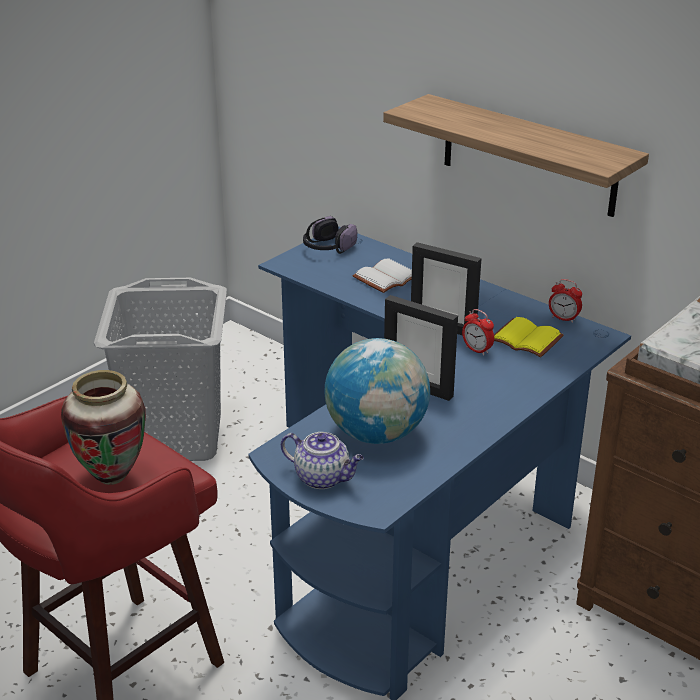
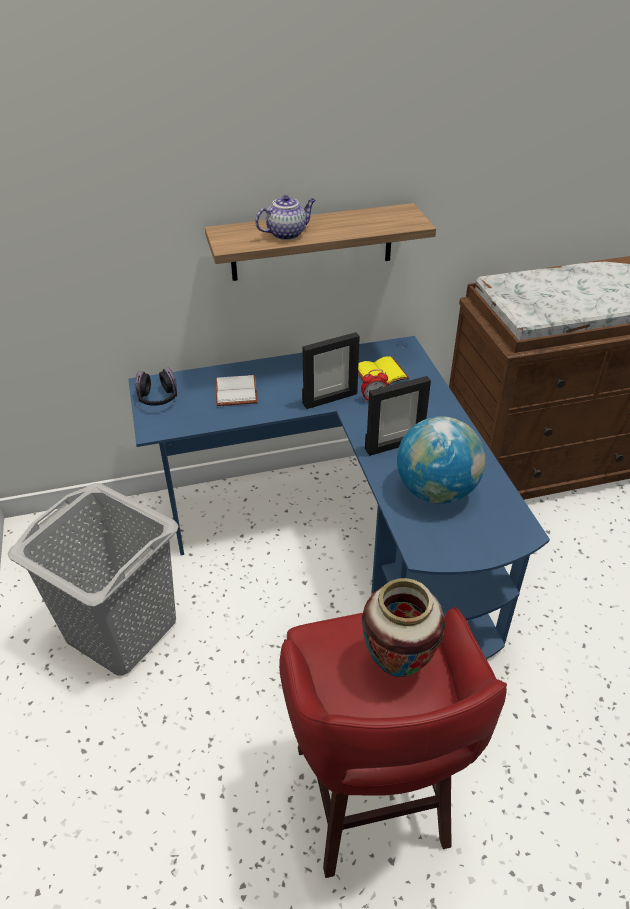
camera: 55 degrees left, 10 degrees up
teapot [281,432,364,489] -> teapot moved to [255,195,315,240]
alarm clock [549,279,582,323] -> none

